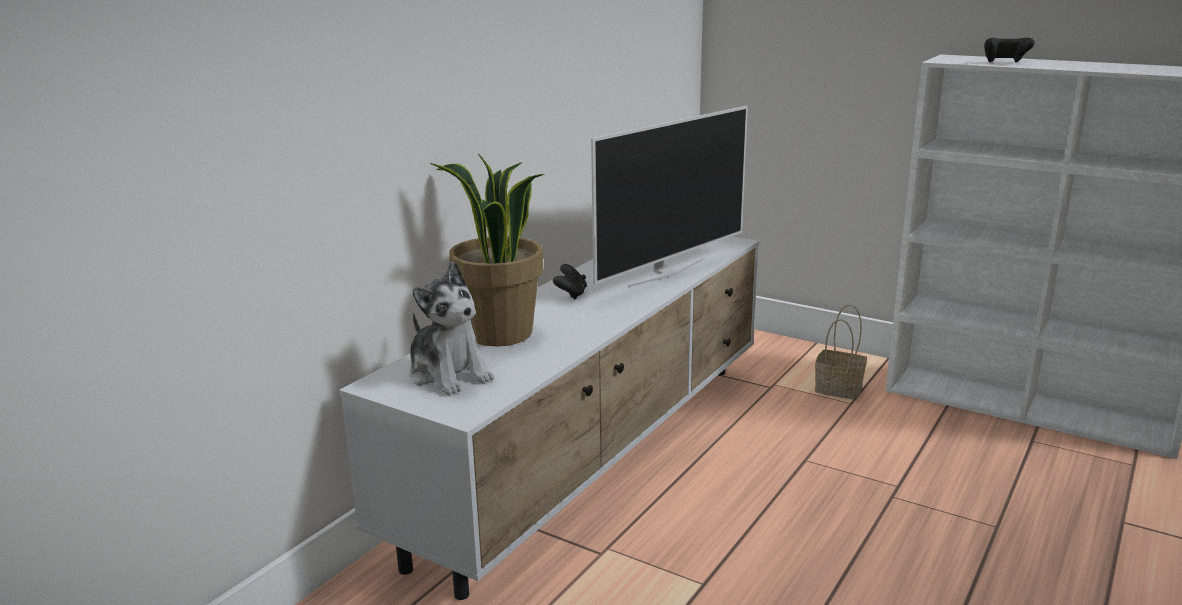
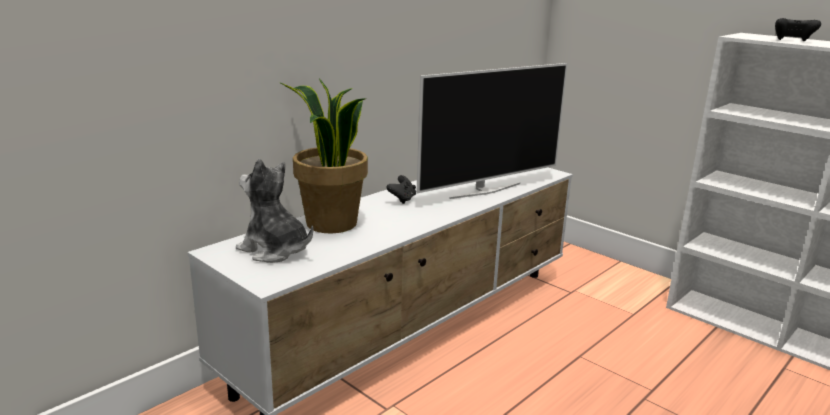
camera: 10 degrees right, 0 degrees up
plush toy [409,262,494,396] -> plush toy turned 150 degrees clockwise [236,158,313,263]
basket [815,304,867,400] -> none

